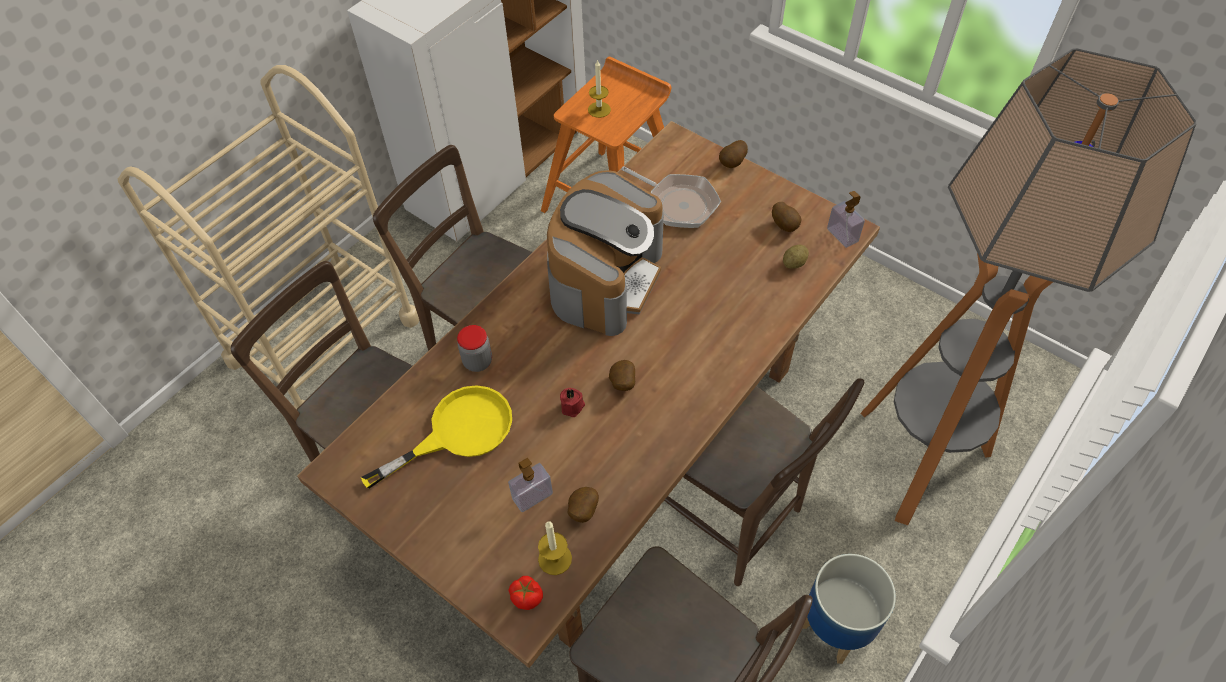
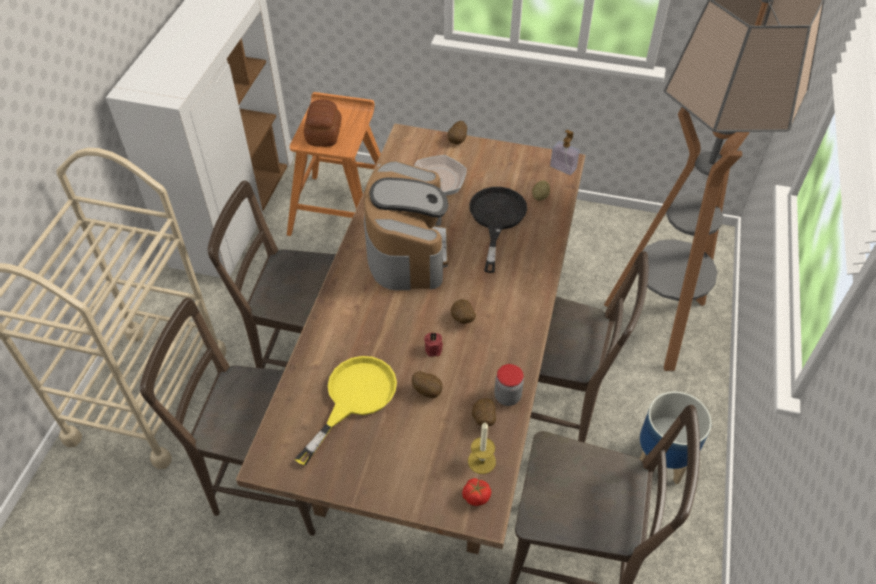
camera: 25 degrees left, 5 degrees down
jar [457,325,492,372] -> jar moved to [494,364,524,406]
soap dispenser [508,458,553,512] -> none
candle [588,59,611,118] -> bread [304,99,342,147]
potato [772,202,801,232] -> potato moved to [412,371,443,398]
none -> black frying pan [469,187,527,273]

